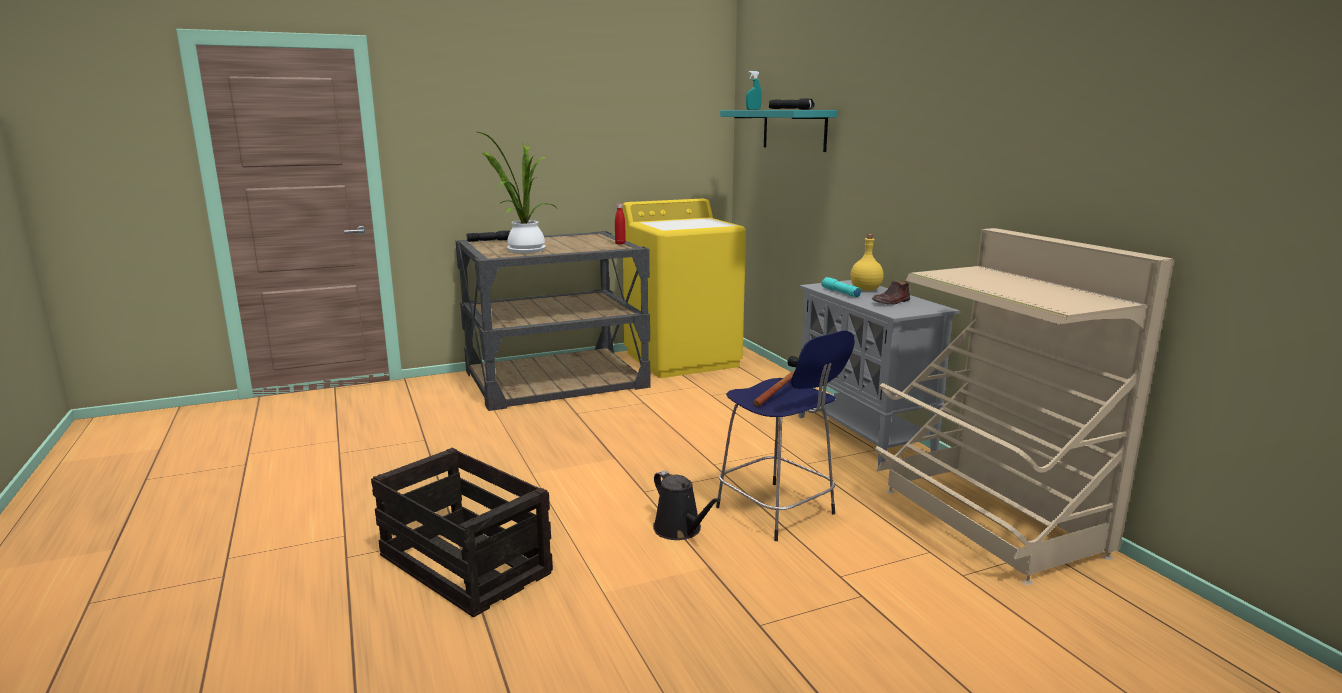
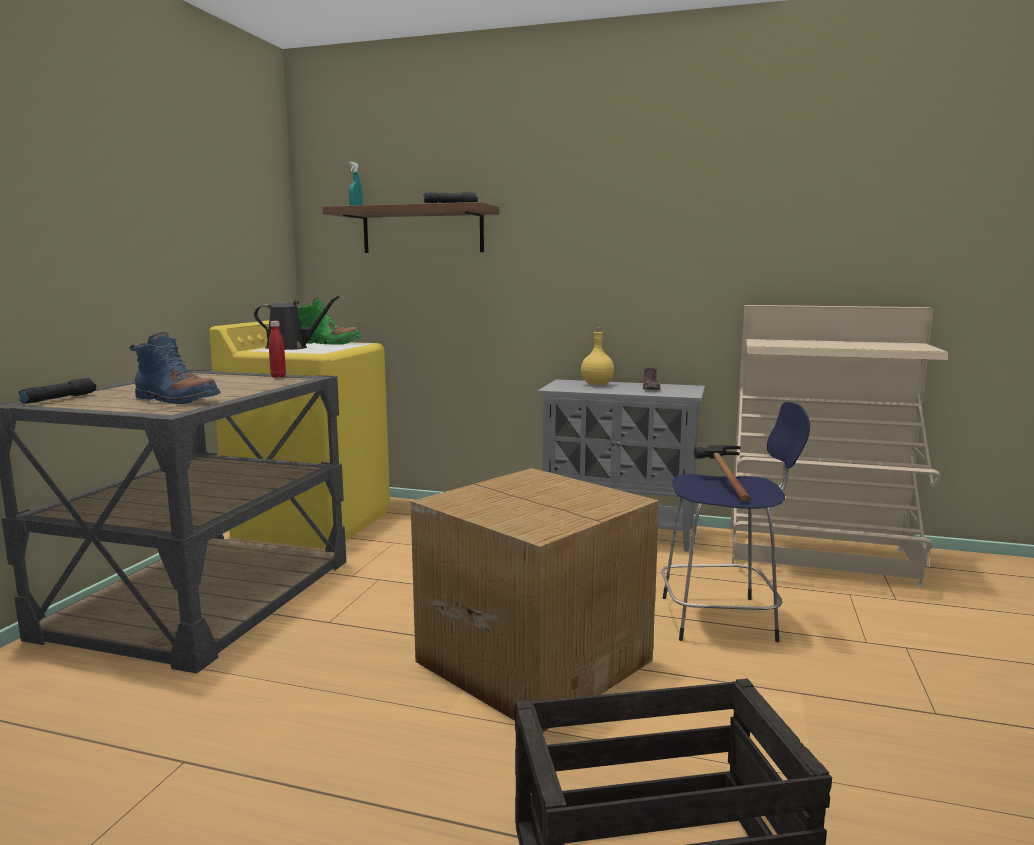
camera: 50 degrees left, 5 degrees down
potted plant [478,132,556,253] -> blue boot [130,332,220,404]
black watering can [653,470,720,540] -> black watering can moved to [254,296,340,350]
turquoise shelf [720,110,837,152] -> brown shelf [322,202,499,253]
turquoise flashlight [821,277,861,297] -> none
none -> green boot [297,297,362,345]
none -> cardboard box [411,468,659,732]

